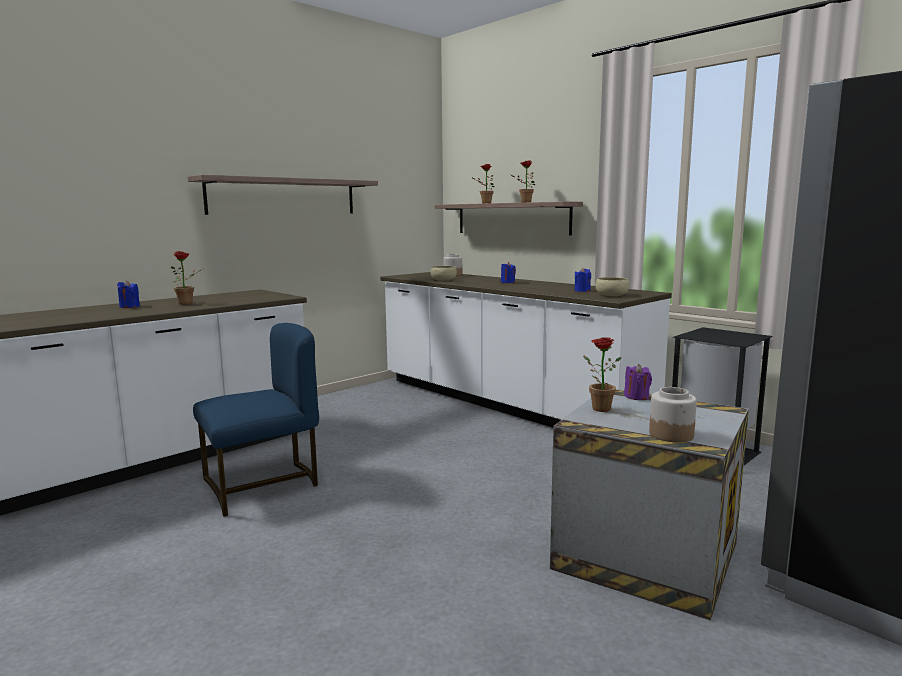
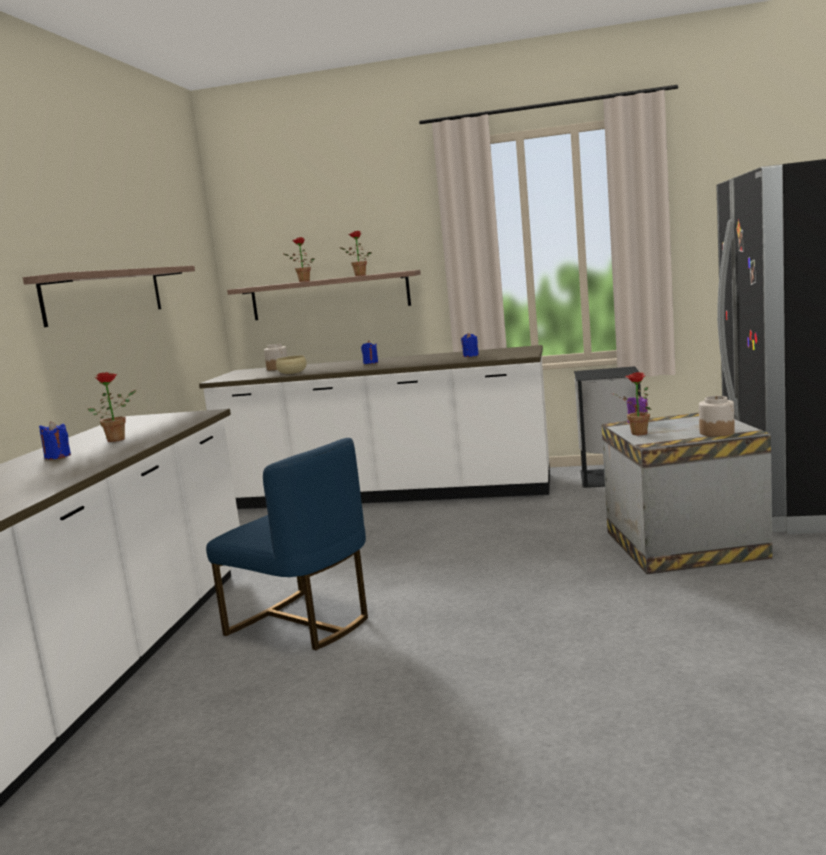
camera: 35 degrees left, 0 degrees up
blue chair [193,323,319,517] -> blue chair turned 105 degrees clockwise [206,438,368,650]
beige bowl [595,277,630,296] -> none

